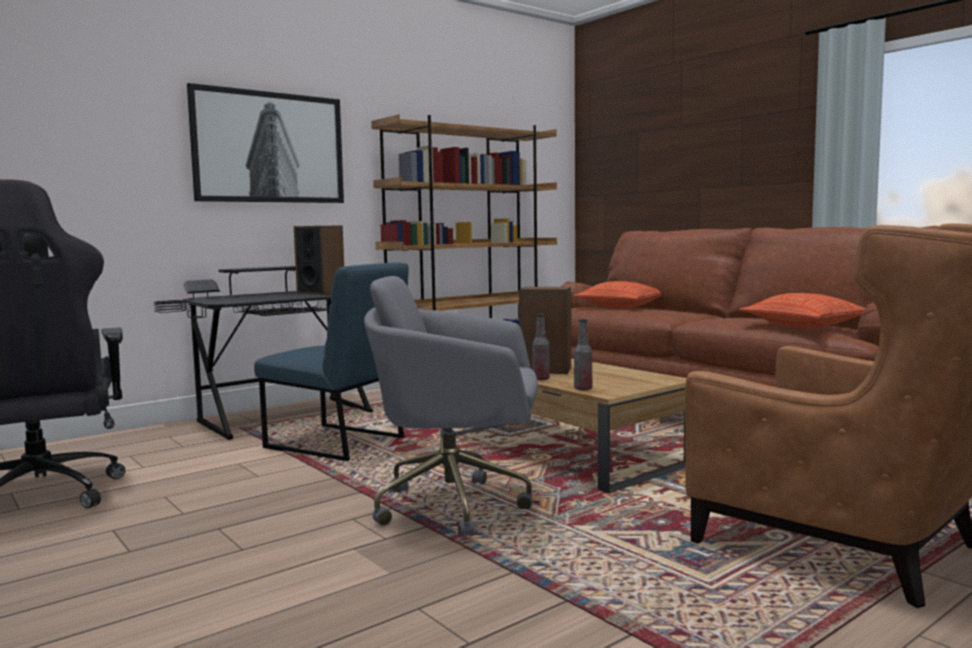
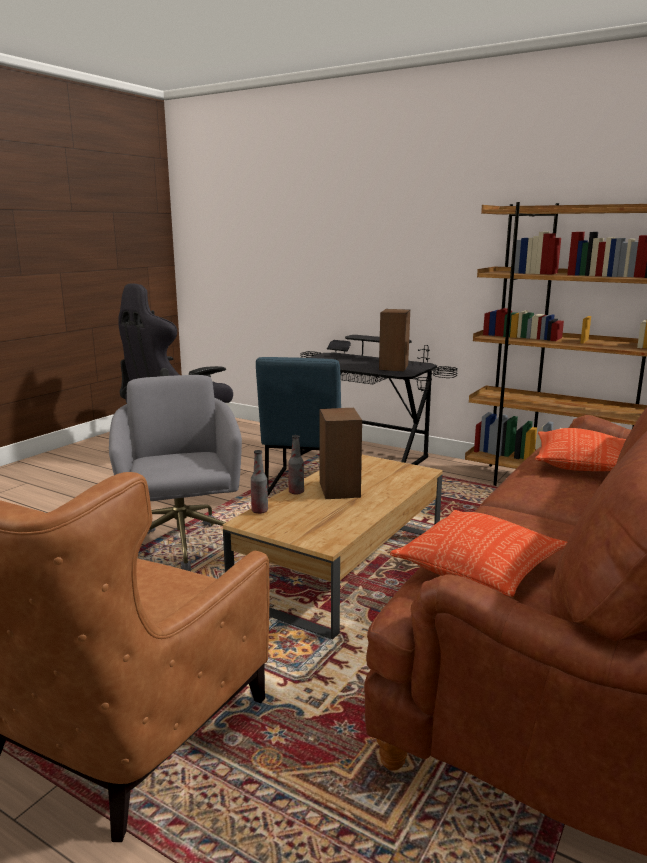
camera: 70 degrees right, 10 degrees up
picture [187,83,344,203] -> none

